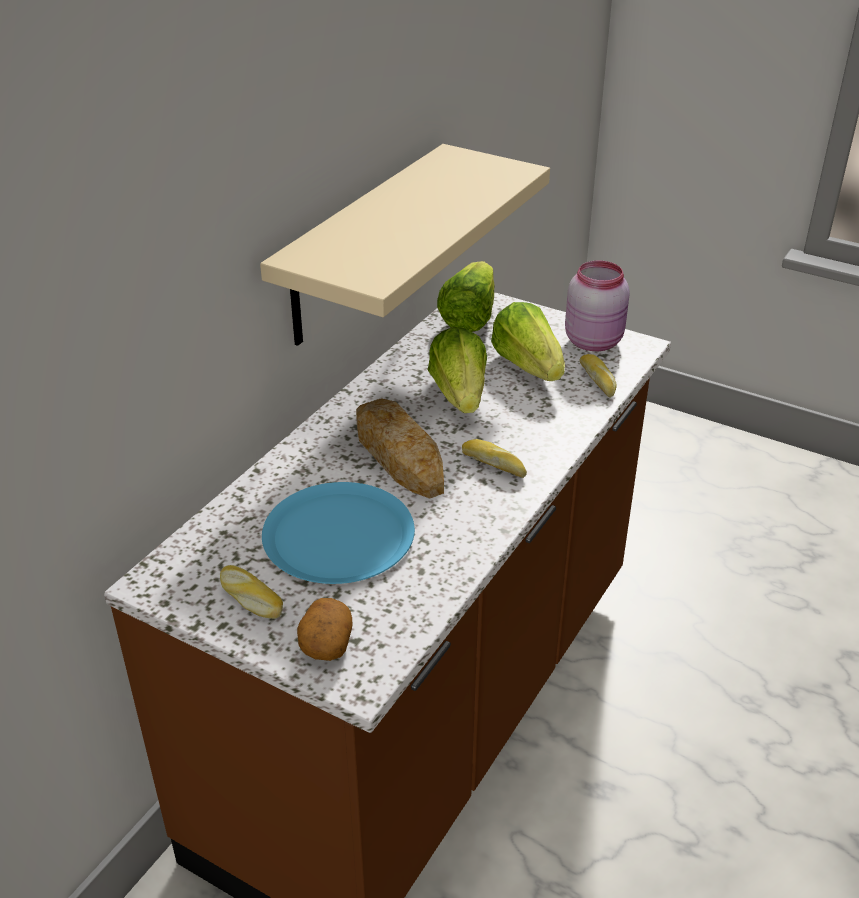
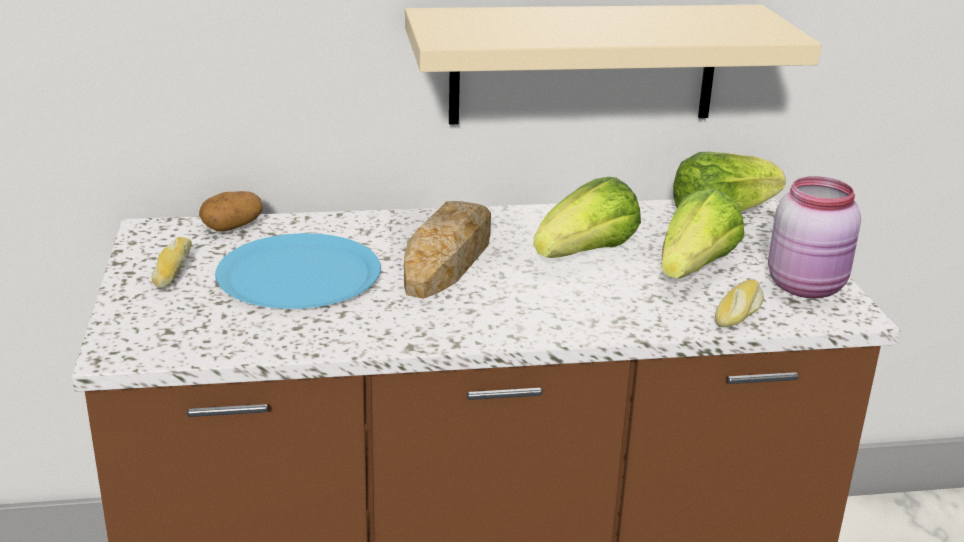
camera: 50 degrees right, 10 degrees down
potato [297,598,353,661] -> potato moved to [199,191,263,232]
bread [462,439,527,478] -> none

